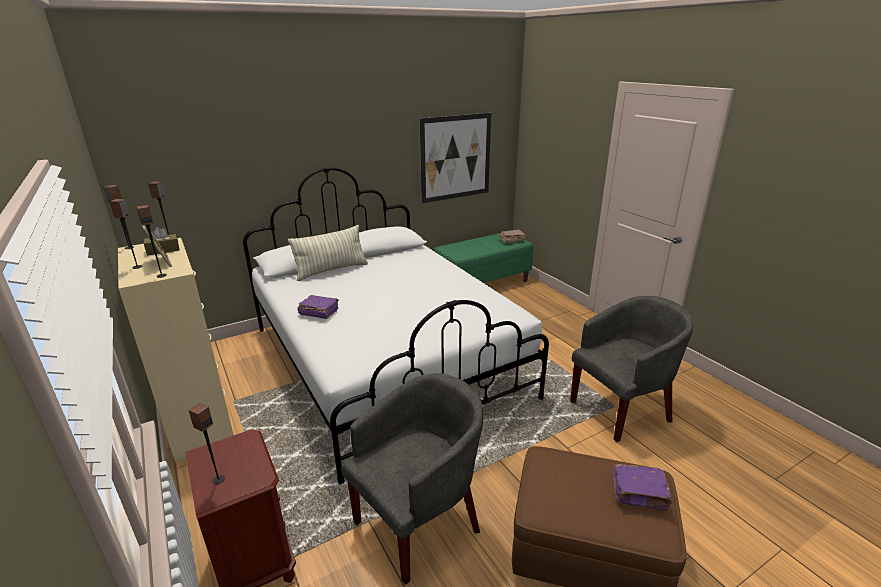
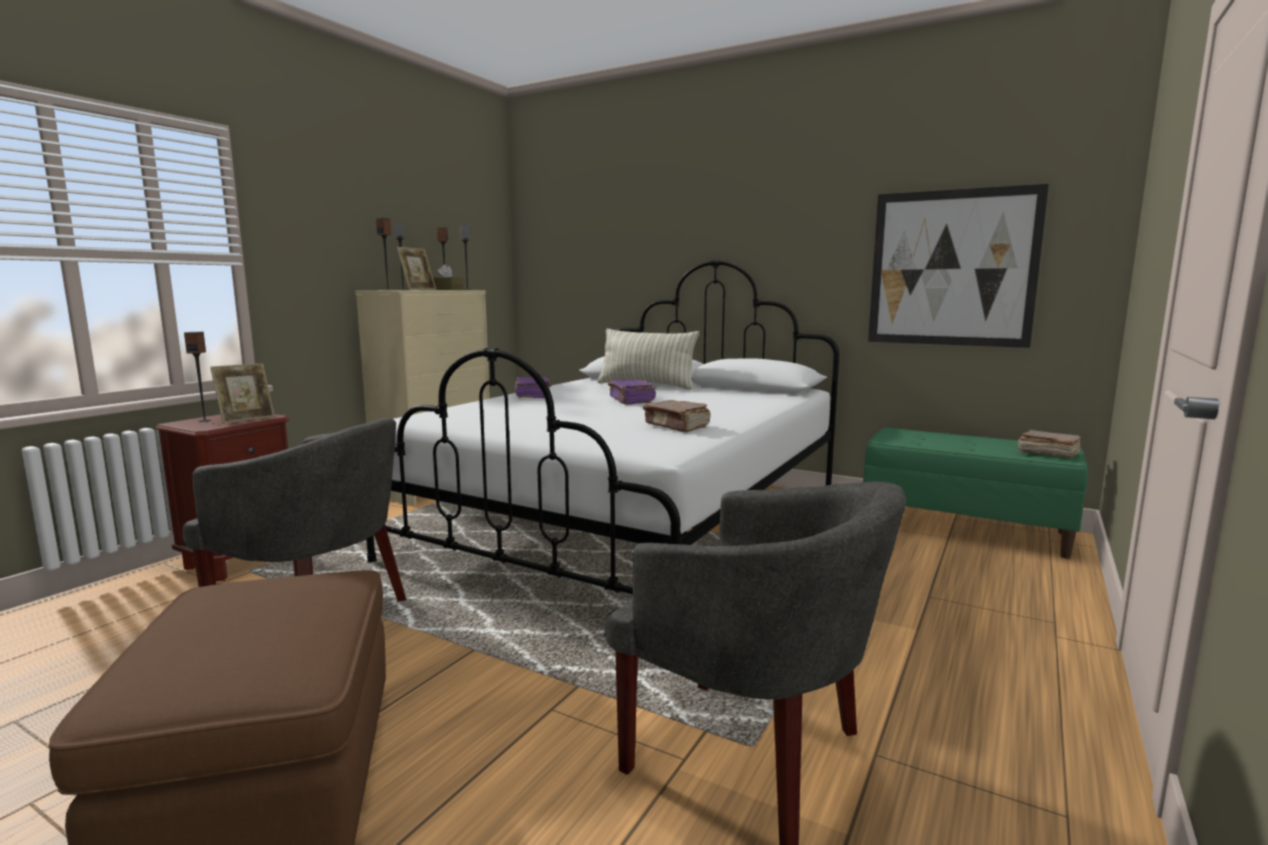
camera: 60 degrees right, 15 degrees down
purple book [613,464,672,511] -> purple book moved to [608,380,656,405]
none -> picture frame [210,363,275,424]
none -> brown book [643,400,711,432]

